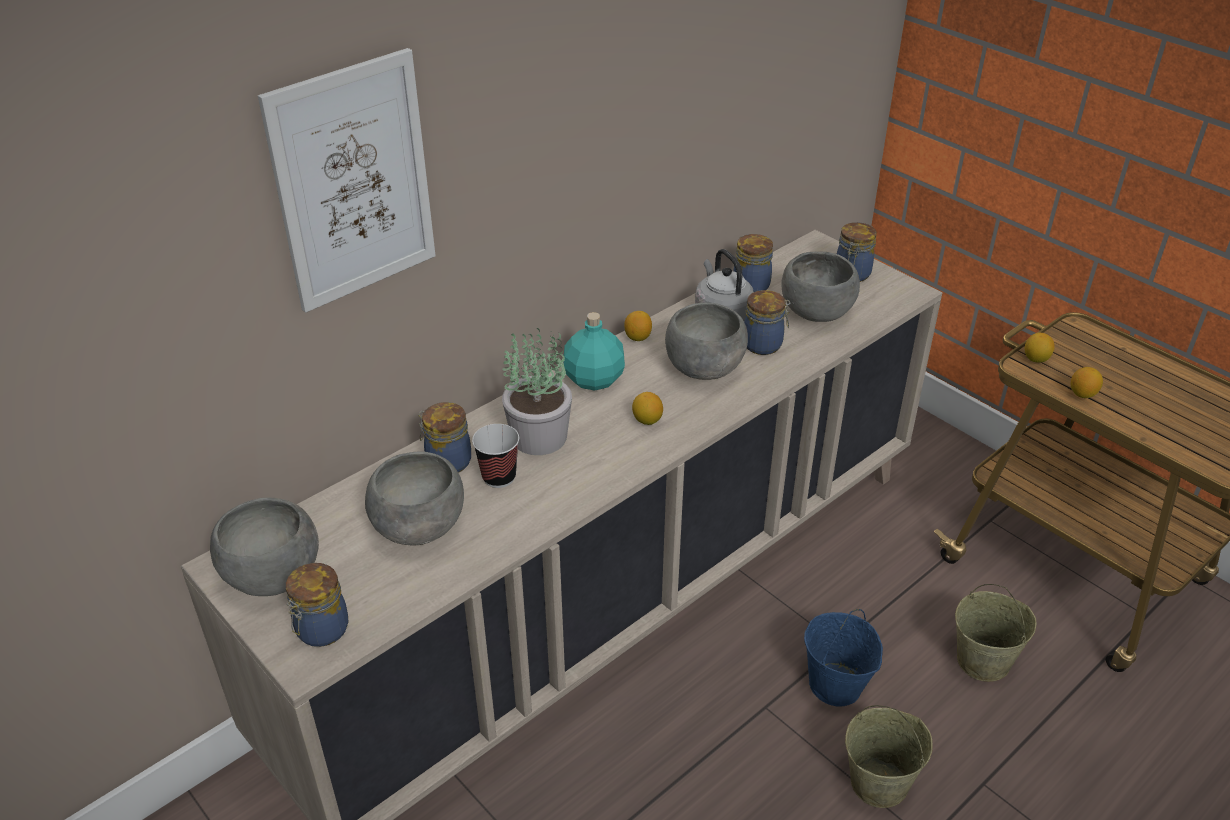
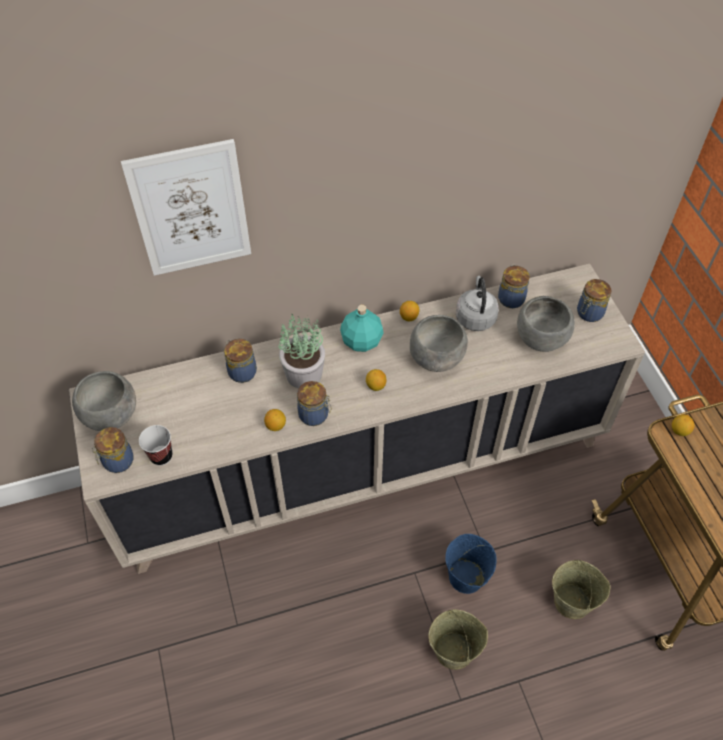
camera: 25 degrees right, 15 degrees up
grey bowl [365,451,464,546] -> none
cup [472,424,519,488] -> cup moved to [139,425,173,466]
jar [744,290,791,355] -> jar moved to [297,381,332,426]
lemon [1071,367,1103,398] -> lemon moved to [264,409,286,431]

